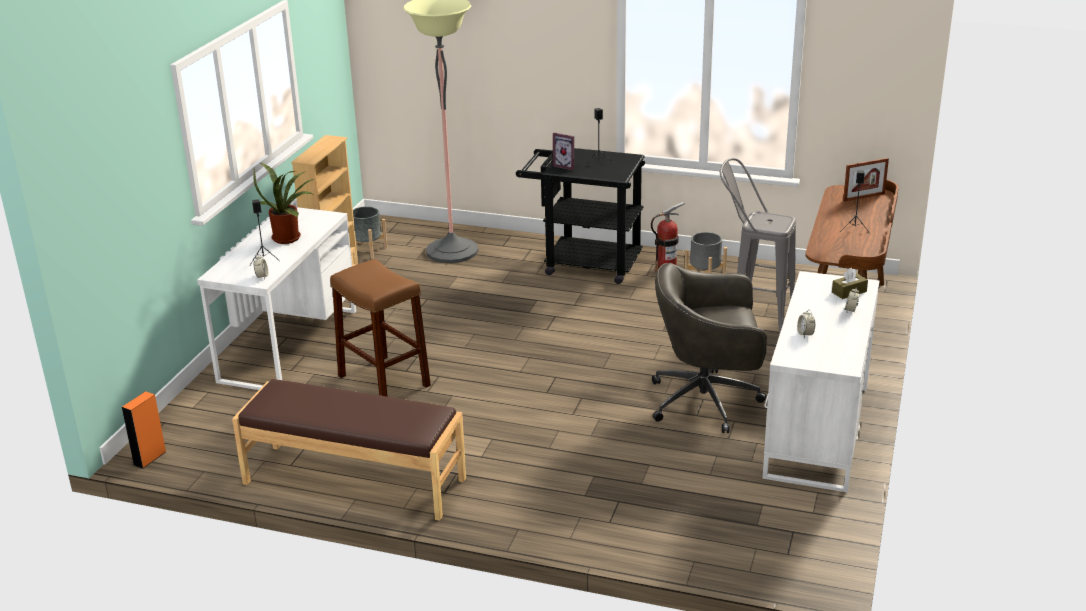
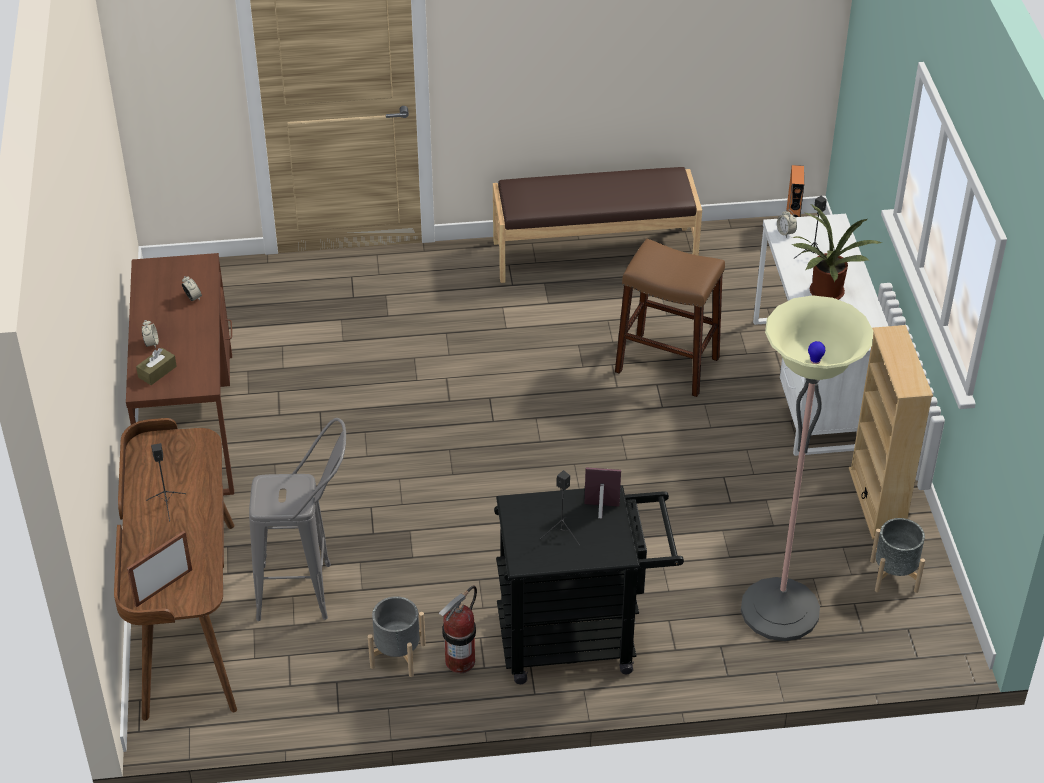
camera: 155 degrees right, 15 degrees up
grey office chair [652,263,767,433] -> none
white desk [762,271,879,492] -> brown desk [126,253,234,495]

